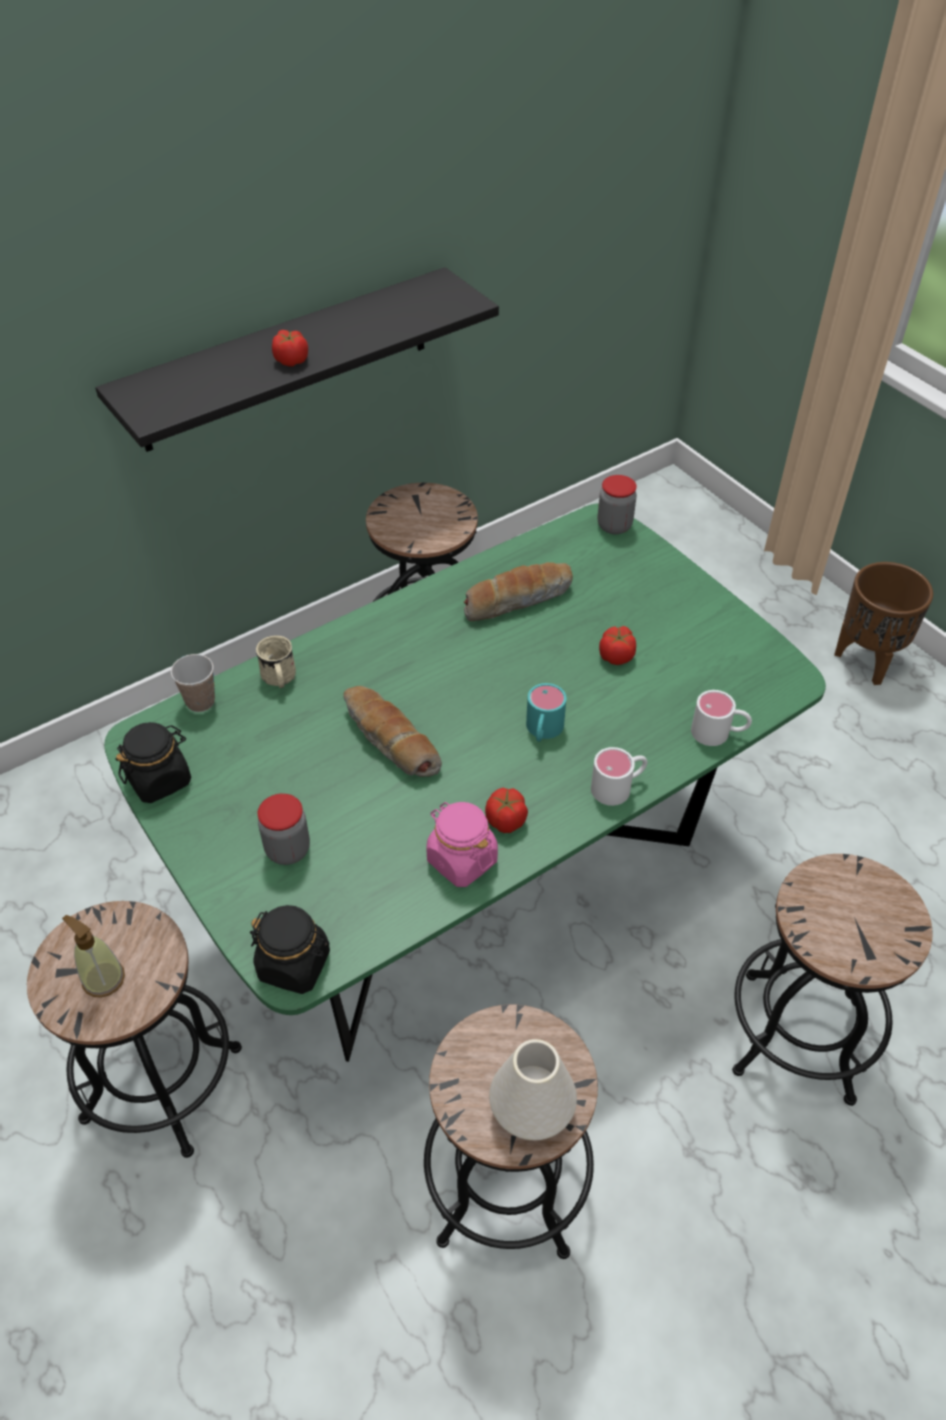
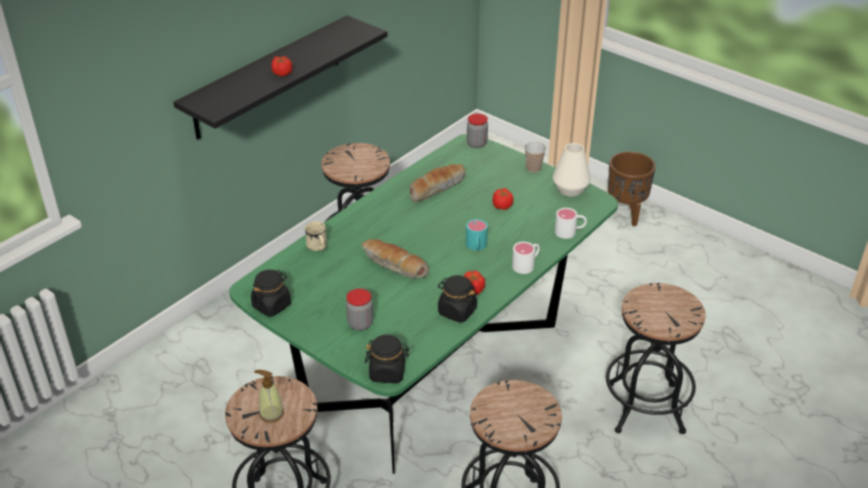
camera: 15 degrees left, 10 degrees down
cup [171,654,215,712] -> cup moved to [524,142,546,172]
pink jar [426,802,498,887] -> black jar [438,275,477,323]
white vase [489,1039,577,1140] -> white vase moved to [553,143,591,197]

